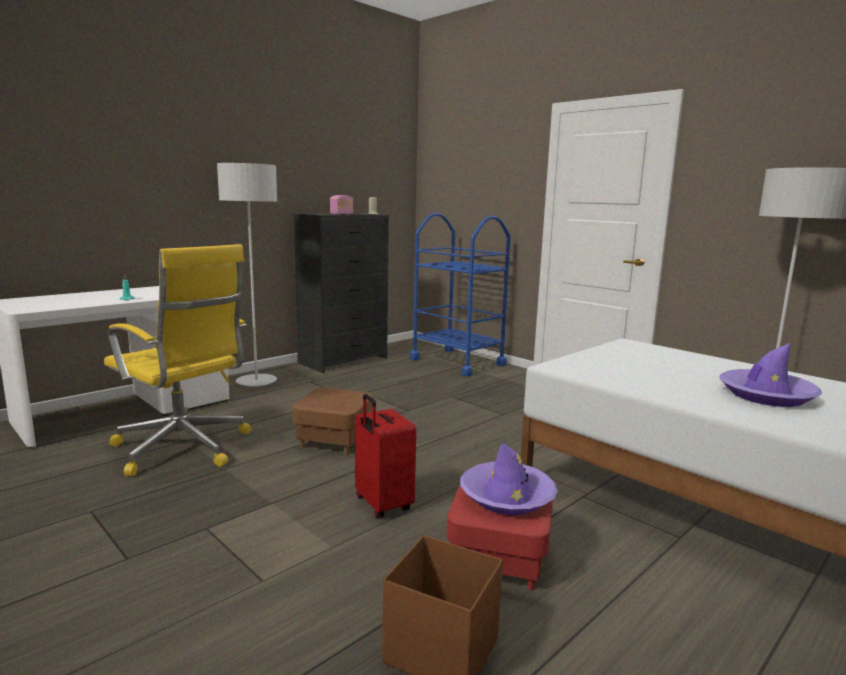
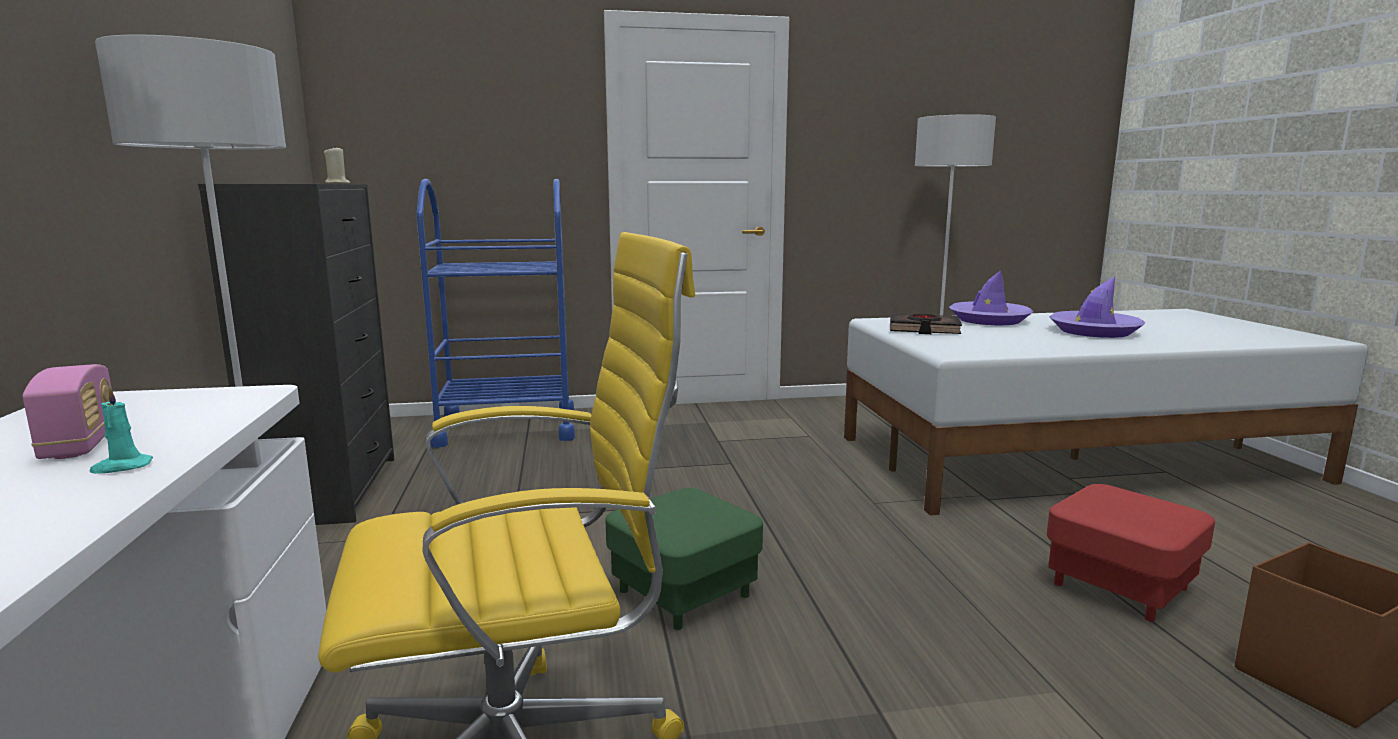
camera: 55 degrees left, 0 degrees up
brown ottoman [293,388,373,455] -> green ottoman [605,488,763,630]
radio [330,195,353,215] -> radio moved to [22,364,112,459]
red suitcase [355,394,416,518] -> none
purple hat [460,443,558,515] -> purple hat moved to [949,270,1033,325]
none -> black book [890,313,962,334]

